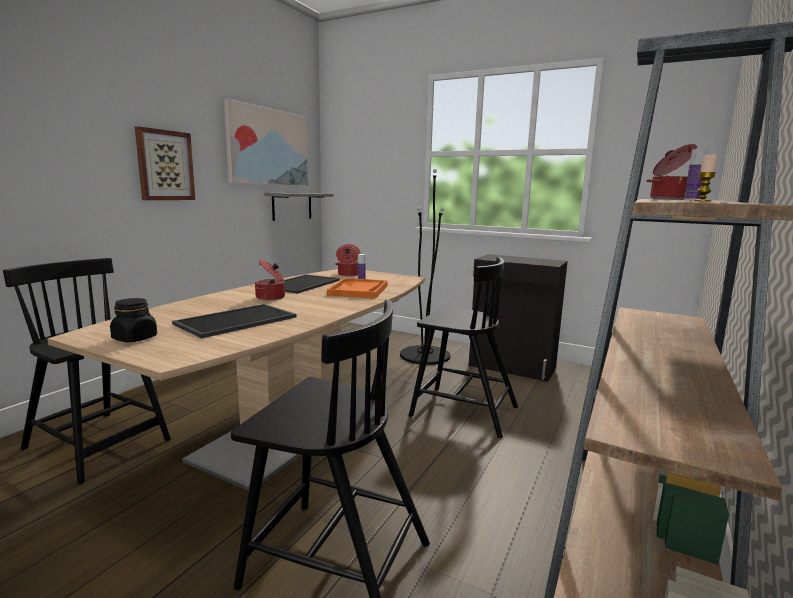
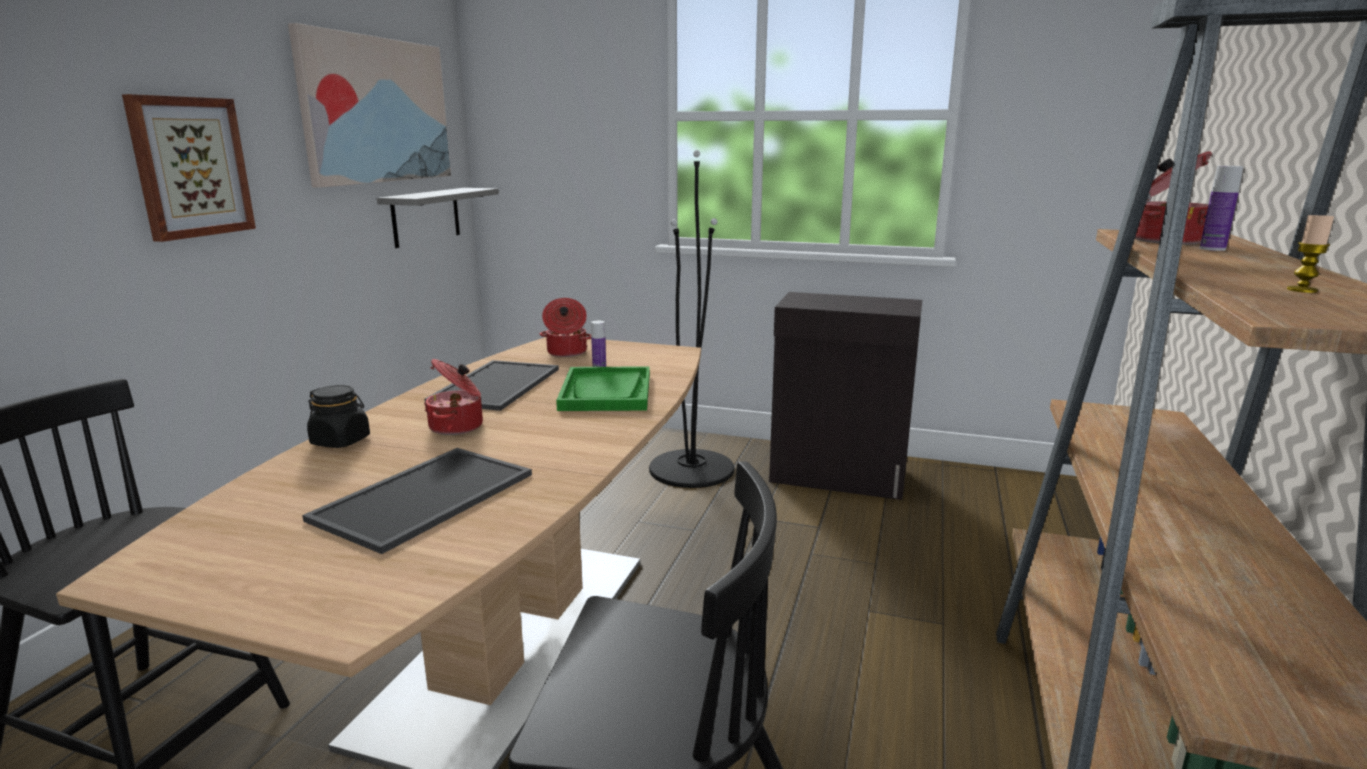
camera: 10 degrees left, 5 degrees up
black jar [110,298,157,342] -> black jar moved to [307,385,370,448]
orange tray [327,278,388,299] -> green tray [556,366,650,411]
black chair [409,257,518,438] -> none

